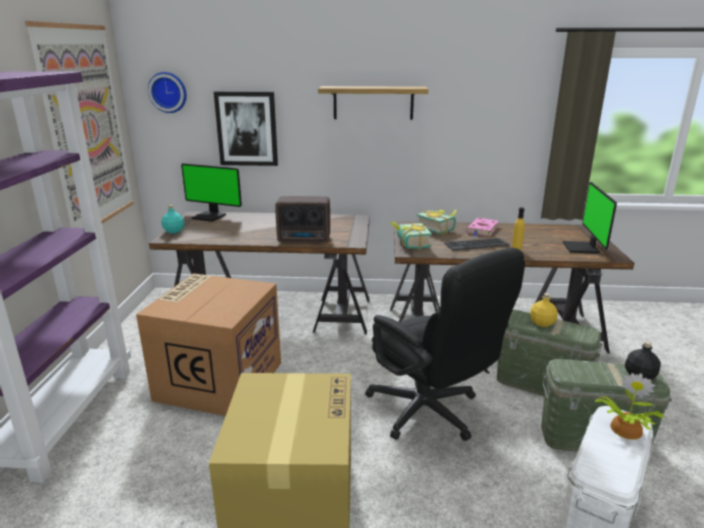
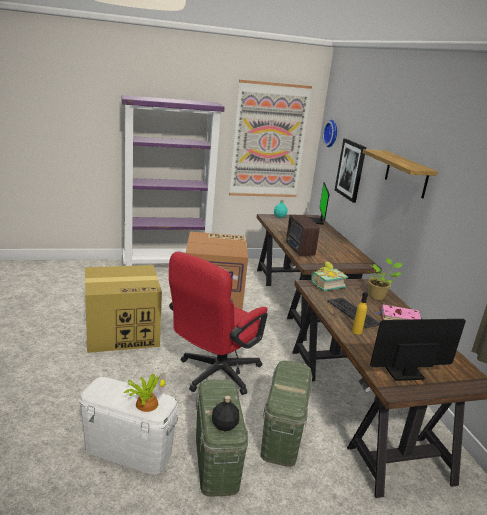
camera: 70 degrees right, 0 degrees up
black office chair [365,247,525,441] -> red office chair [169,252,268,395]
book [417,210,456,235] -> potted plant [368,258,403,300]
yellow bottle [530,293,558,327] -> none

